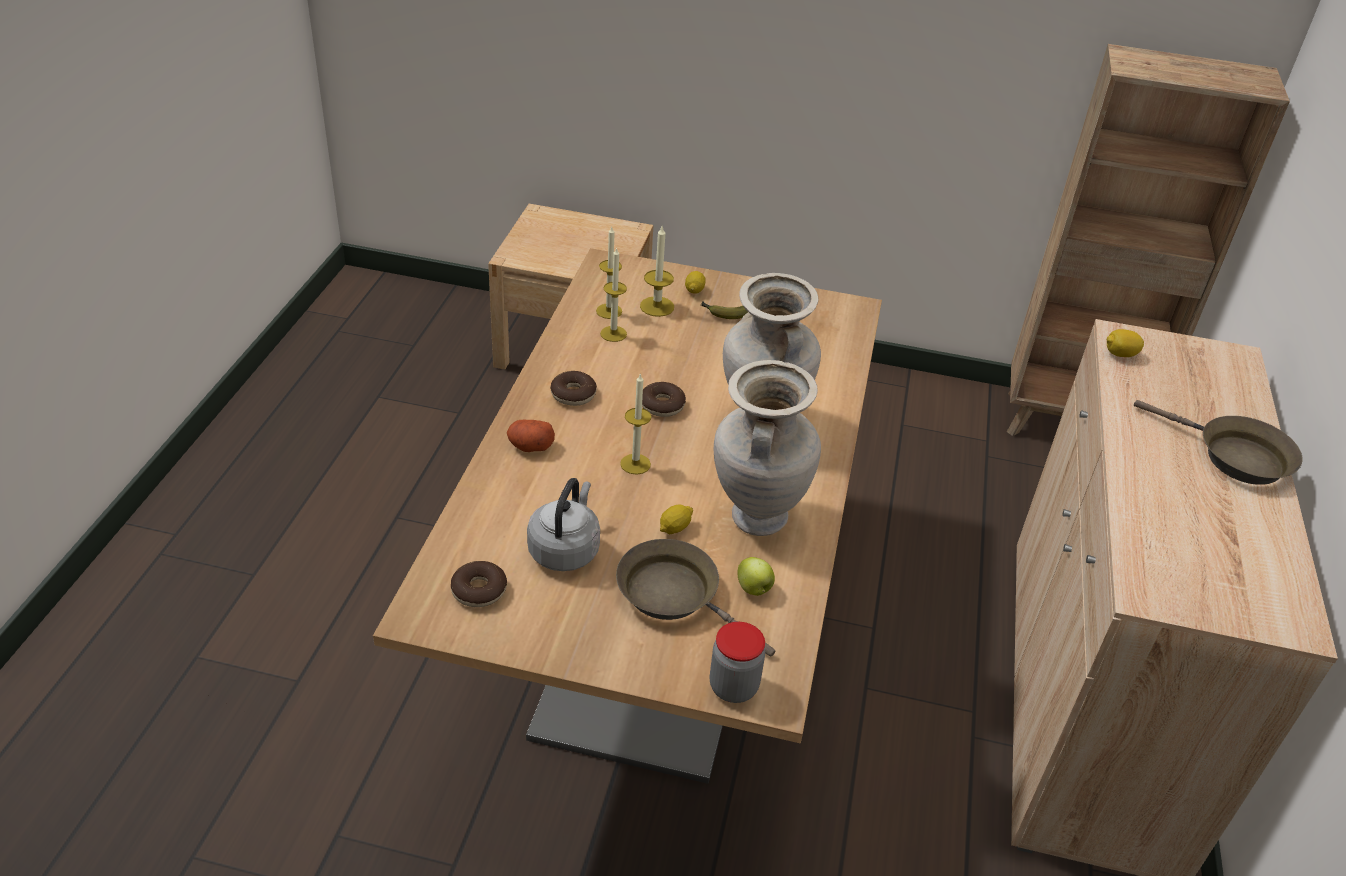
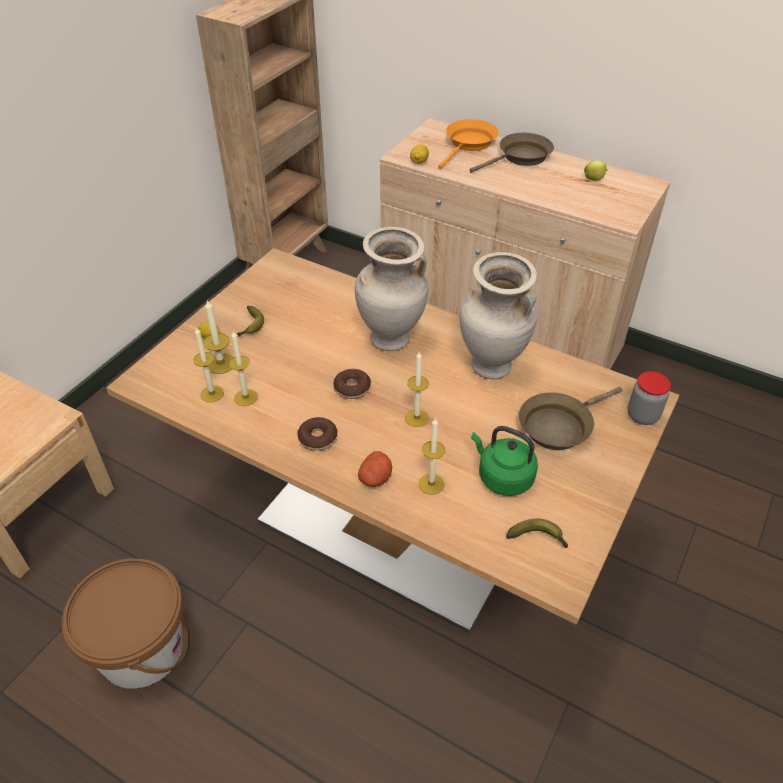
camera: 70 degrees left, 5 degrees up
donut [451,561,507,607] -> banana [506,519,568,548]
grey kettle [527,478,600,571] -> green kettle [471,426,538,496]
lemon [660,505,693,534] -> none
apple [737,557,775,596] -> apple moved to [584,160,608,181]
none -> brown bucket [62,558,188,689]
none -> candle [419,417,445,495]
none -> orange frying pan [438,119,499,169]

